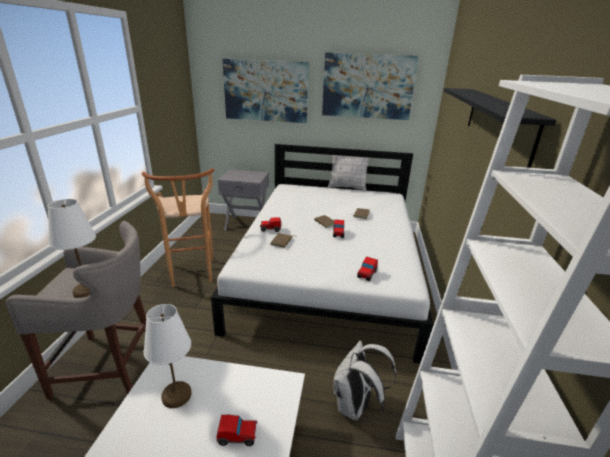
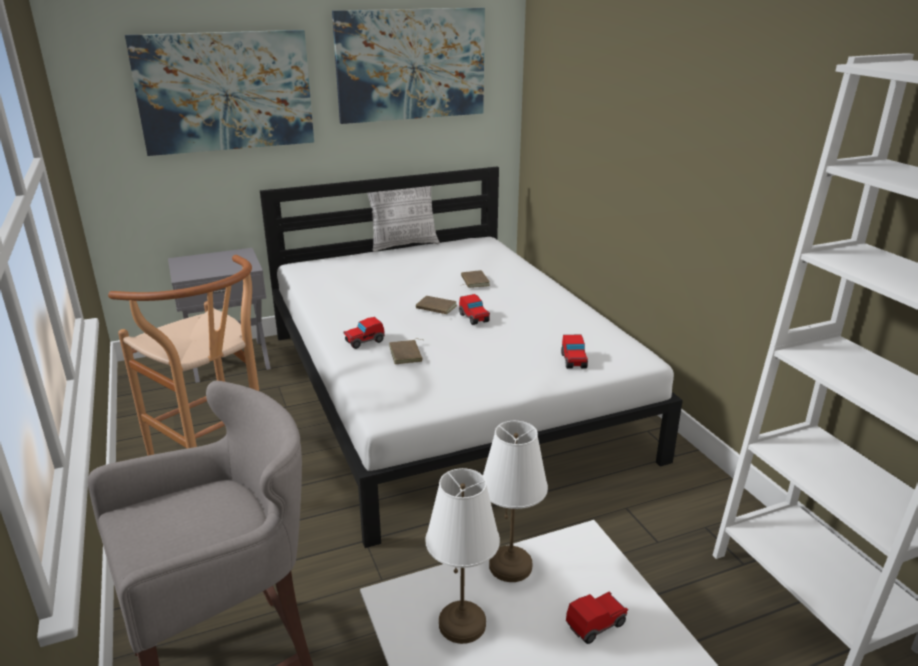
camera: 30 degrees left, 0 degrees up
white table lamp [47,199,96,298] -> white table lamp moved to [483,421,548,582]
white backpack [334,341,396,421] -> none
black shelf [444,88,557,168] -> none

